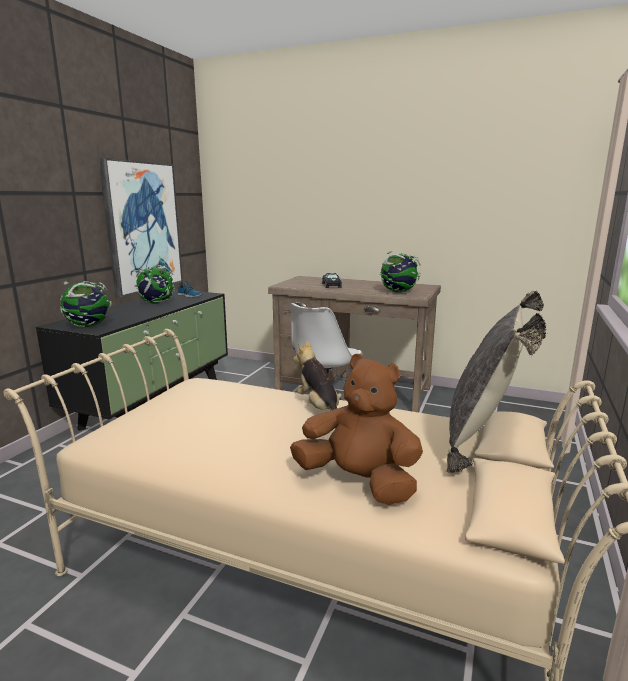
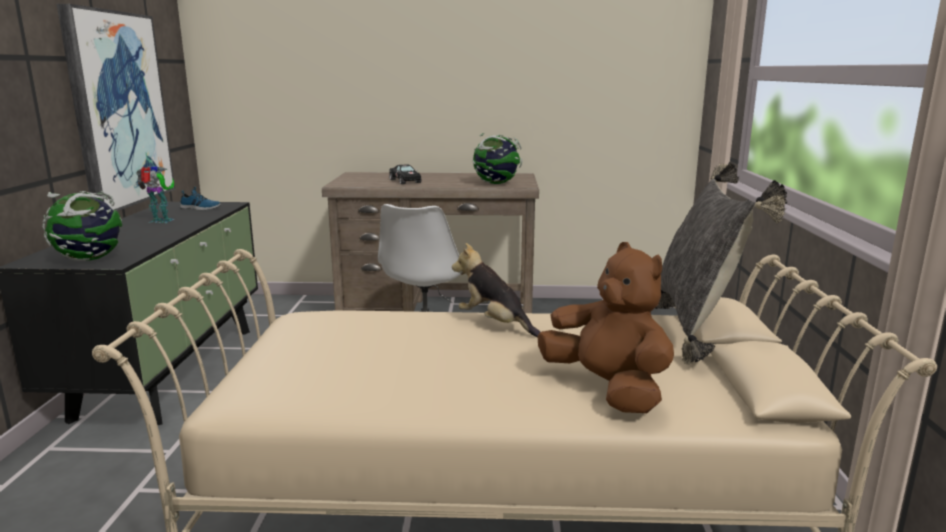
camera: 20 degrees left, 0 degrees up
globe [134,265,175,304] -> toy robot [136,166,175,223]
brown plush toy [290,354,423,505] -> brown plush toy turned 45 degrees clockwise [537,242,674,413]

